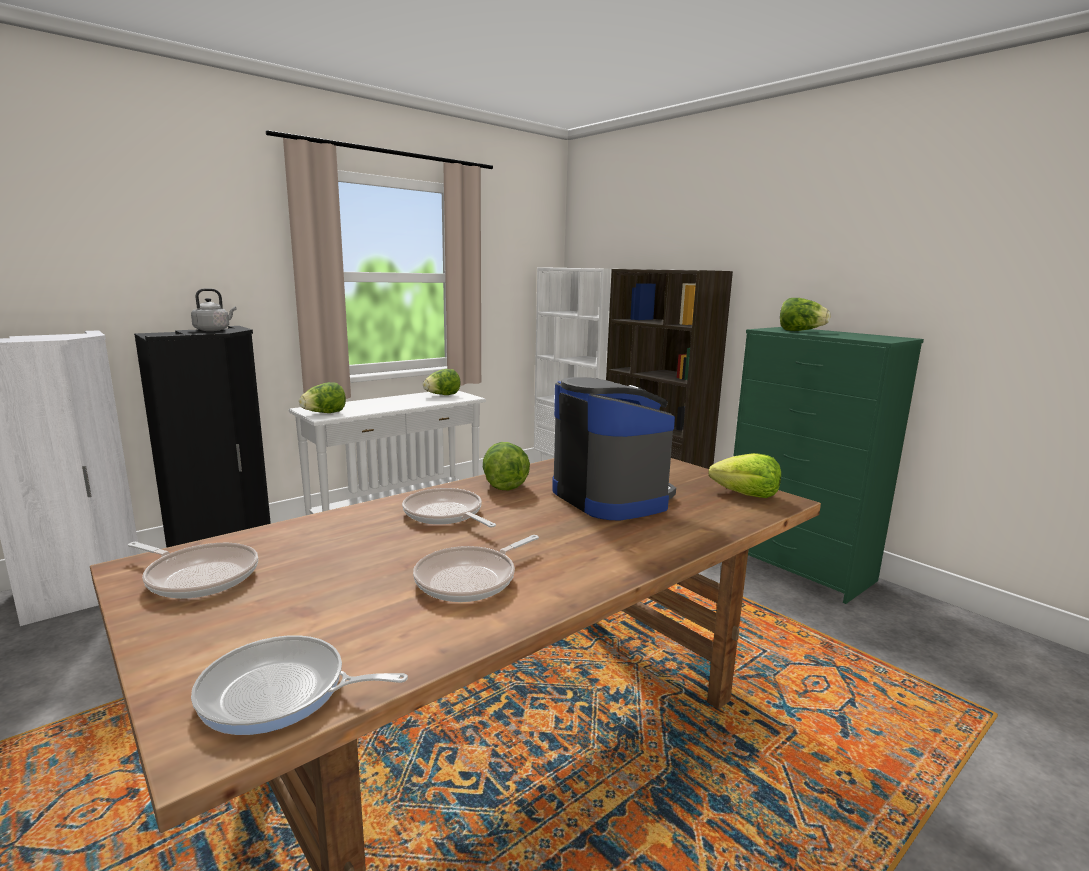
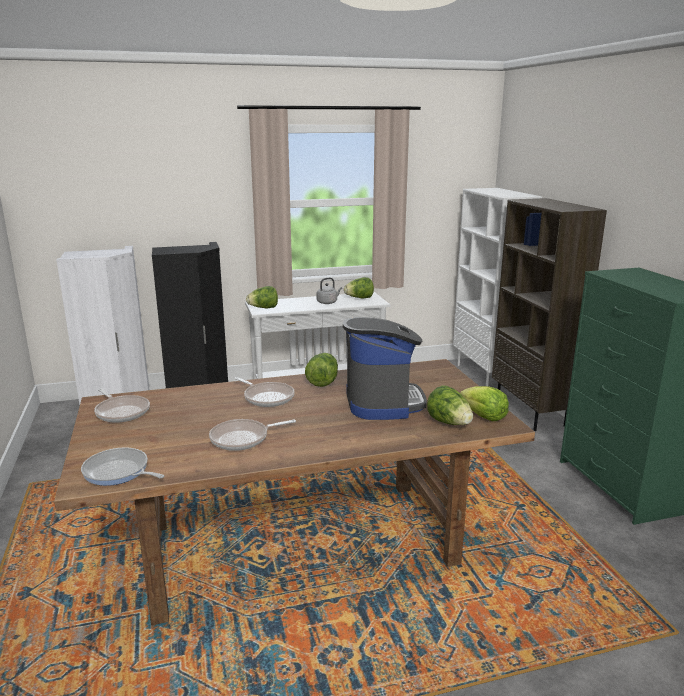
camera: 25 degrees right, 5 degrees up
grey kettle [191,288,237,331] -> grey kettle moved to [317,278,342,304]
frying pan [402,488,496,528] -> frying pan turned 150 degrees clockwise [234,377,295,407]
lettuce [780,298,830,331] -> lettuce moved to [427,385,473,425]

